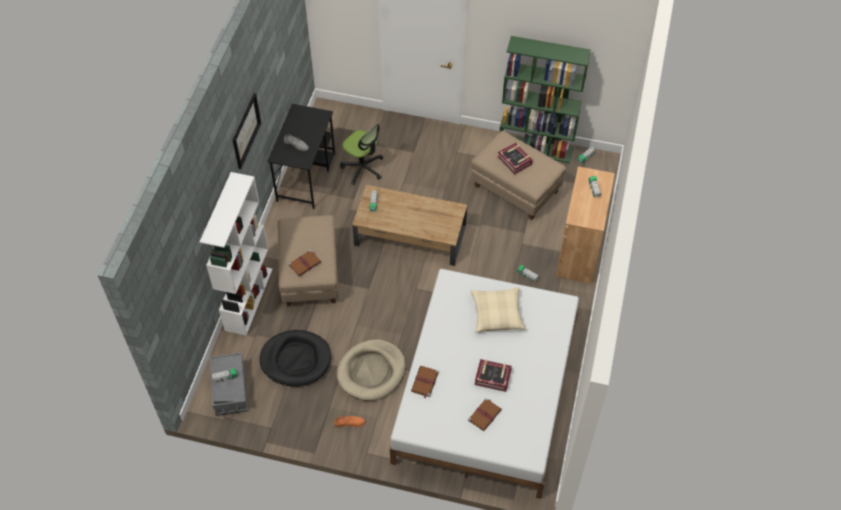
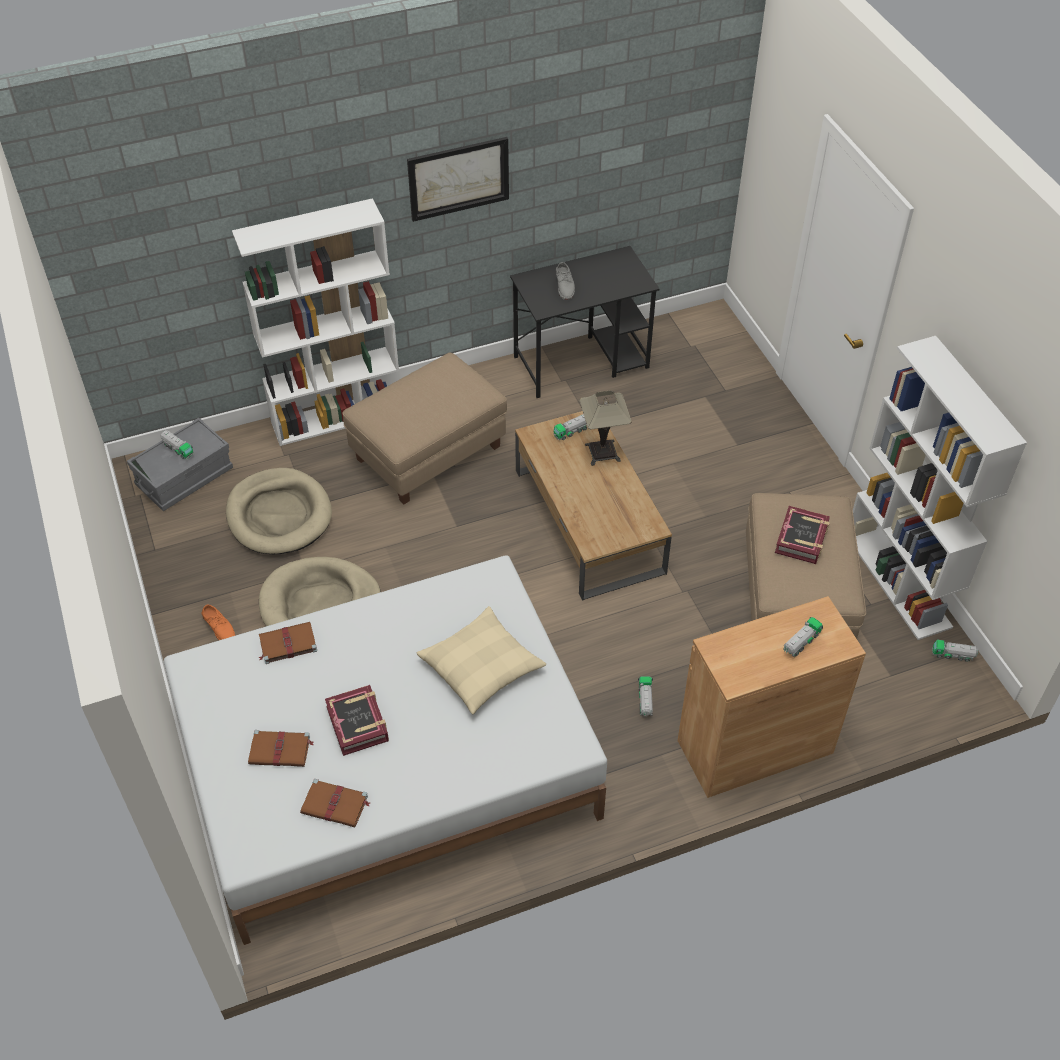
camera: 55 degrees right, 5 degrees down
black dog bed [259,330,331,387] -> beige dog bed [226,468,332,554]
brown book [288,250,321,276] -> brown book moved to [300,779,370,828]
office chair [340,122,383,185] -> none
green bookcase [500,36,591,163] -> white bookcase [853,336,1027,640]
none -> table lamp [579,390,632,466]

